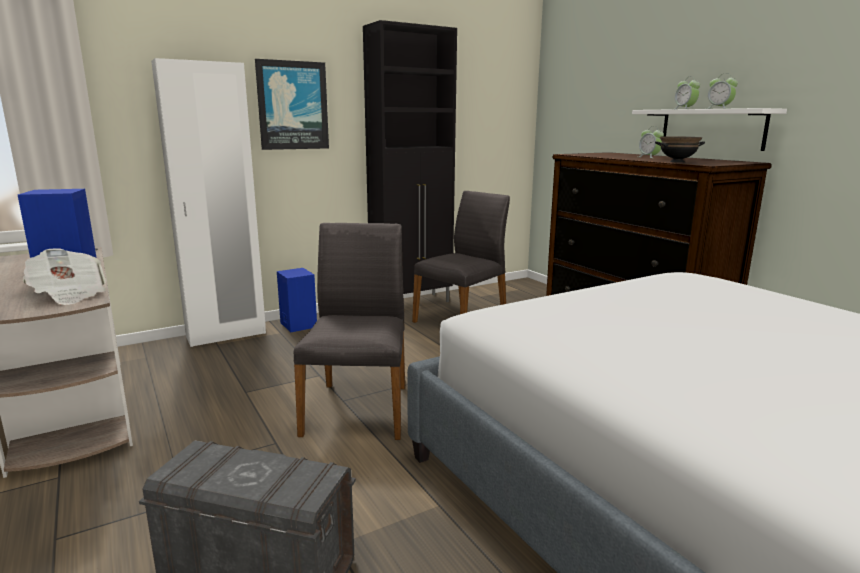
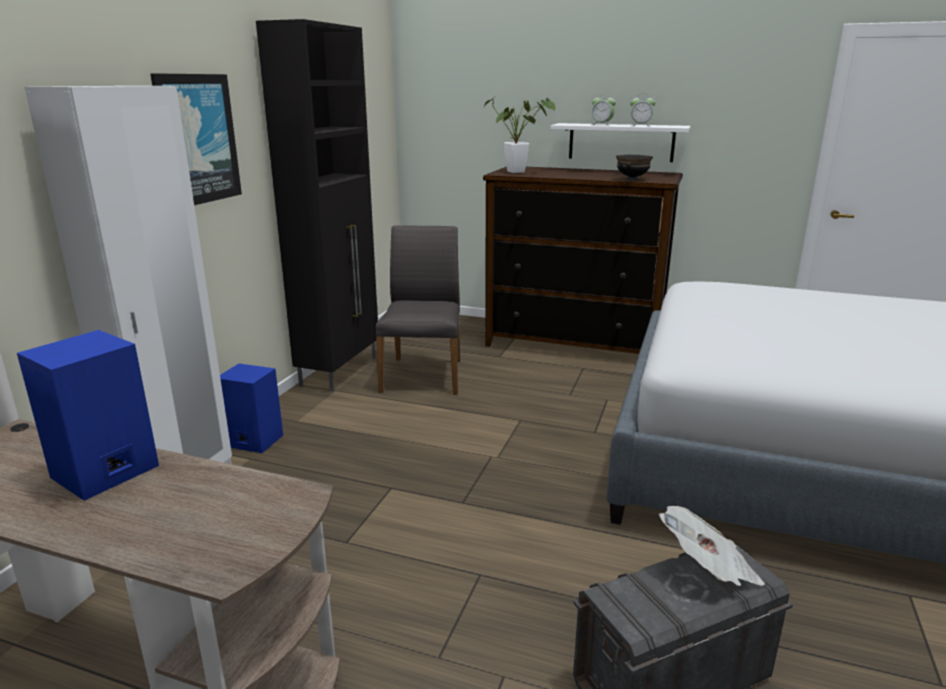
camera: 40 degrees left, 5 degrees up
newspaper [23,248,106,305] -> newspaper moved to [659,506,765,586]
grey chair [294,223,405,440] -> none
alarm clock [639,126,664,158] -> none
none -> potted plant [484,97,556,173]

